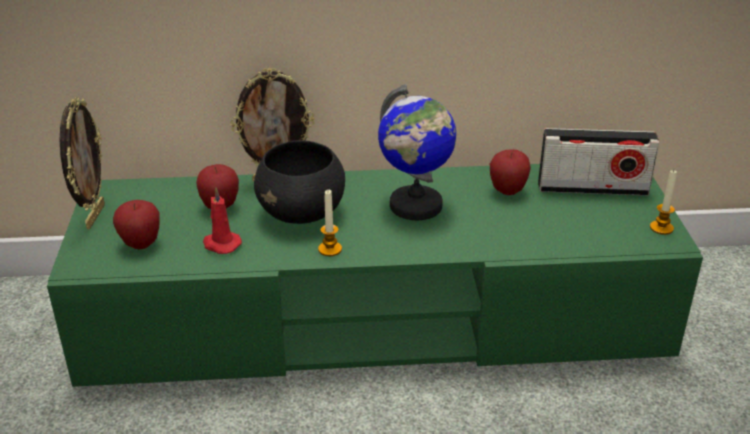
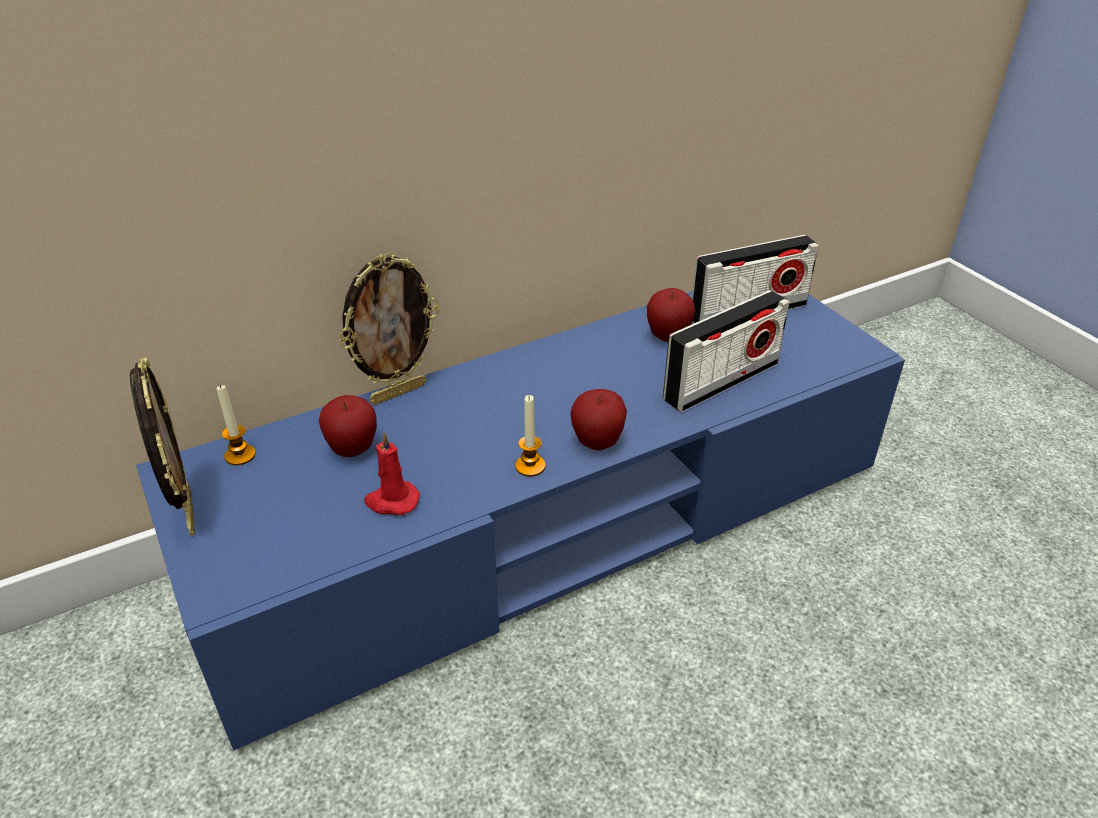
camera: 25 degrees left, 5 degrees up
green tv stand [47,164,703,387] -> blue tv stand [136,291,905,751]
apple [113,200,160,249] -> apple moved to [570,389,627,450]
black bowl [254,140,345,224] -> none
globe [378,84,456,220] -> none
candle [650,170,677,235] -> candle moved to [216,385,256,465]
none -> radio [663,290,790,412]

